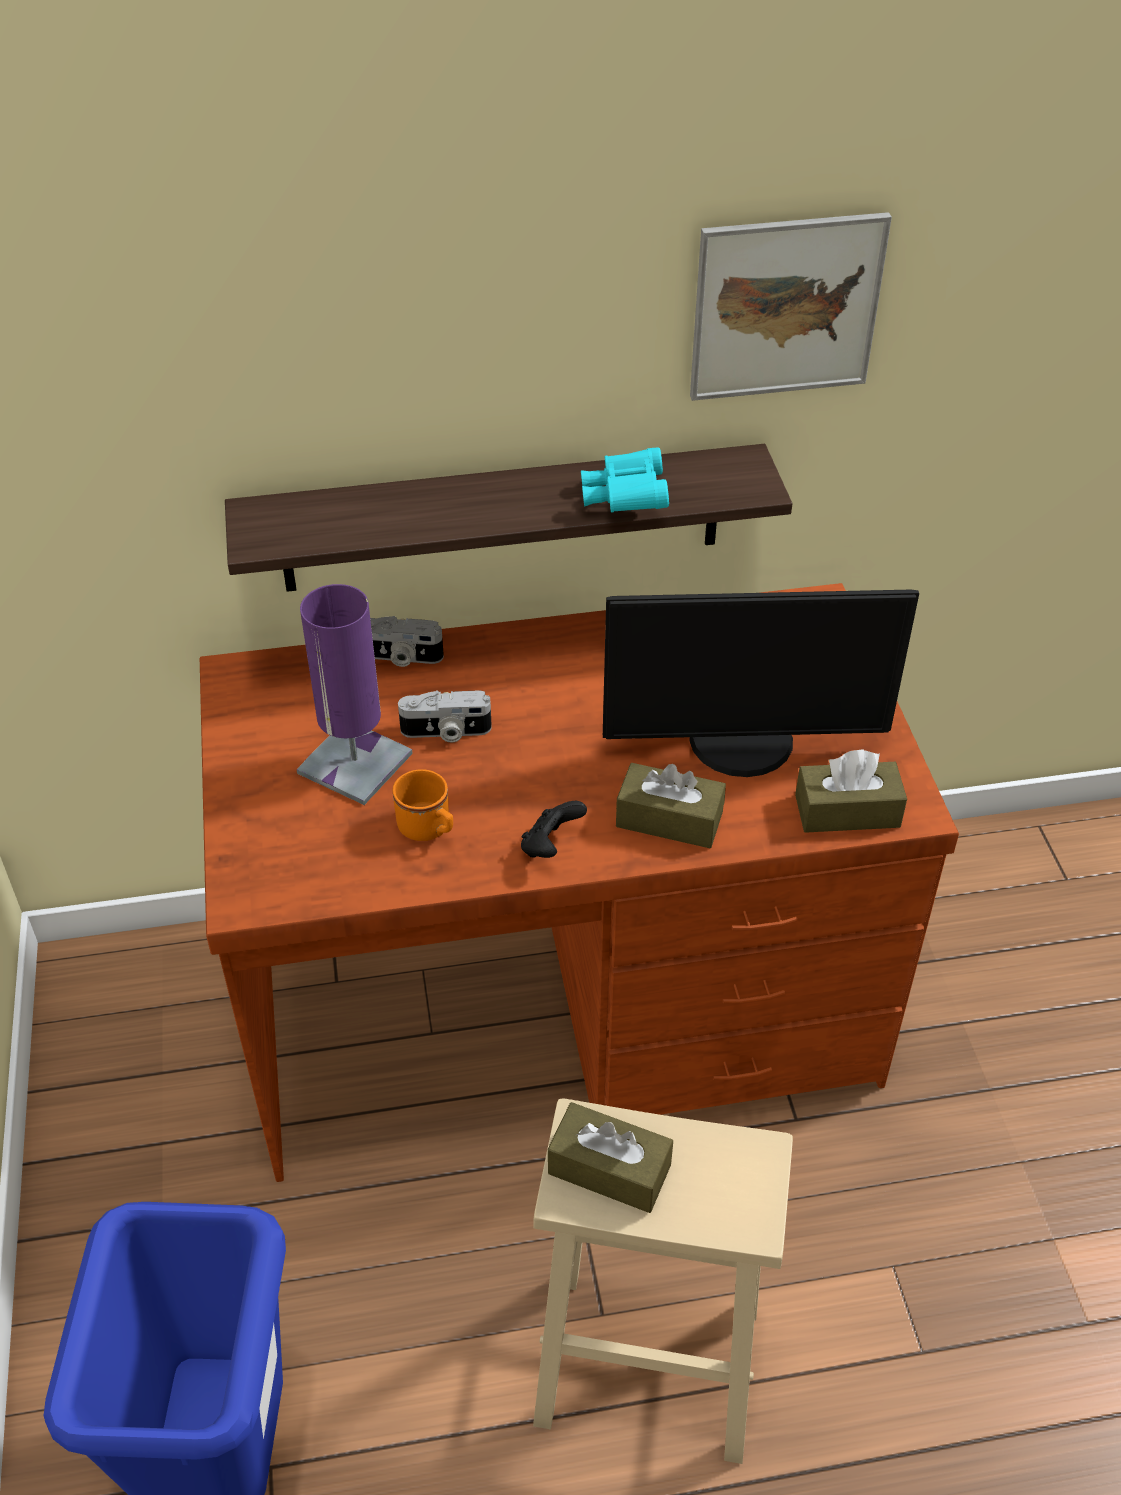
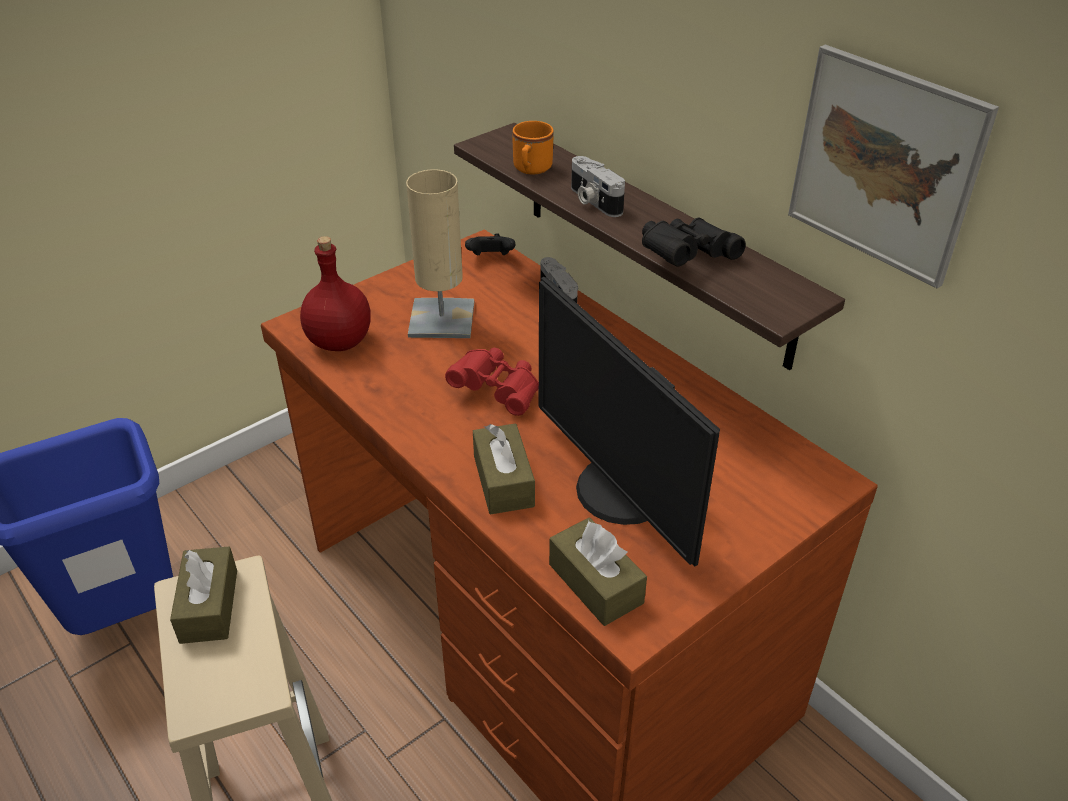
camera: 60 degrees right, 5 degrees down
purple table lamp [297,584,413,805] -> beige table lamp [406,169,474,338]
orange mug [393,769,453,841] -> orange mug moved to [512,121,554,175]
camera [398,690,492,742] -> camera moved to [571,156,625,217]
black game controller [521,801,587,858] -> black game controller moved to [465,233,515,255]
turquoise binoculars [581,447,669,512] -> black binoculars [642,218,746,266]
none -> red bottle [300,236,371,351]
none -> red binoculars [445,348,539,416]

